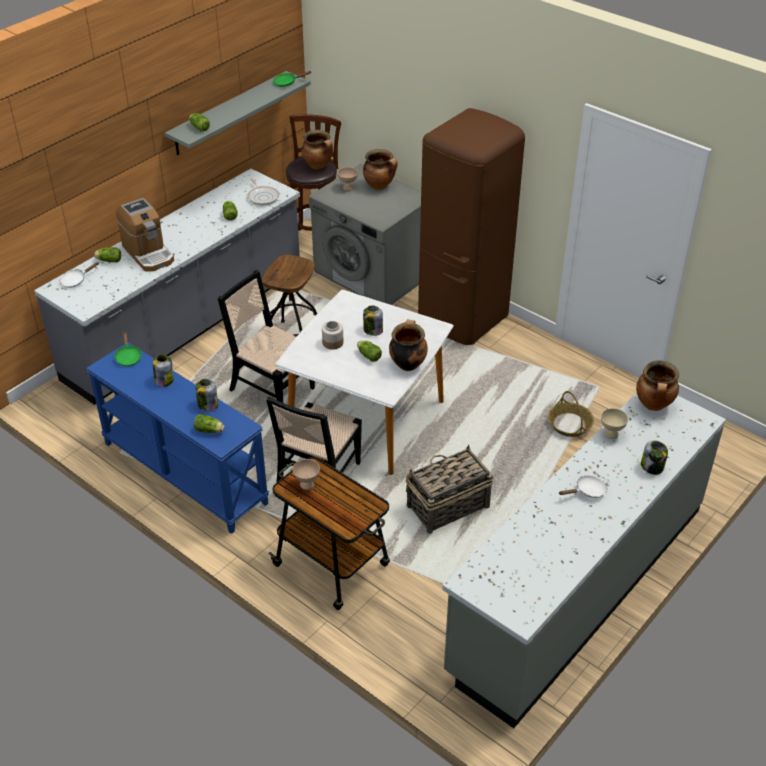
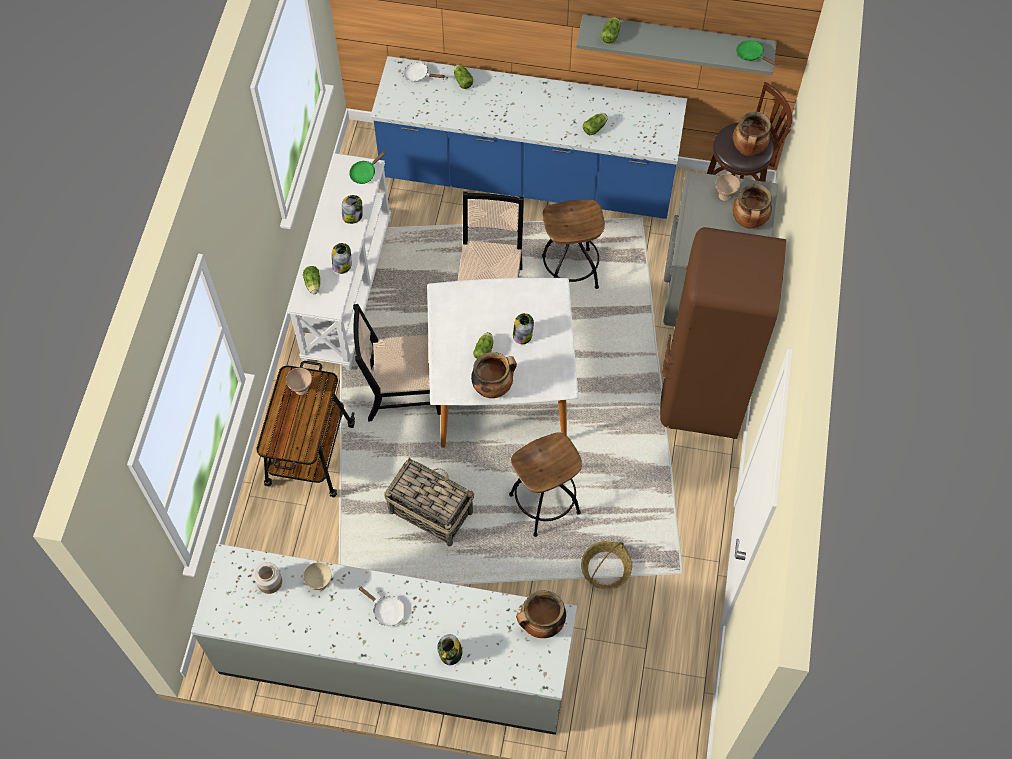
camera: 60 degrees right, 20 degrees up
grey counter [34,168,300,405] -> blue counter [370,56,687,219]
blue console table [86,342,269,534] -> white console table [288,153,391,371]
coffee machine [116,198,174,272] -> none
frying pan [248,178,279,205] -> none
jar [322,321,343,350] -> jar moved to [254,562,282,594]
beige bowl [601,408,628,439] -> beige bowl moved to [303,562,332,591]
none -> brown stool [509,433,582,537]

